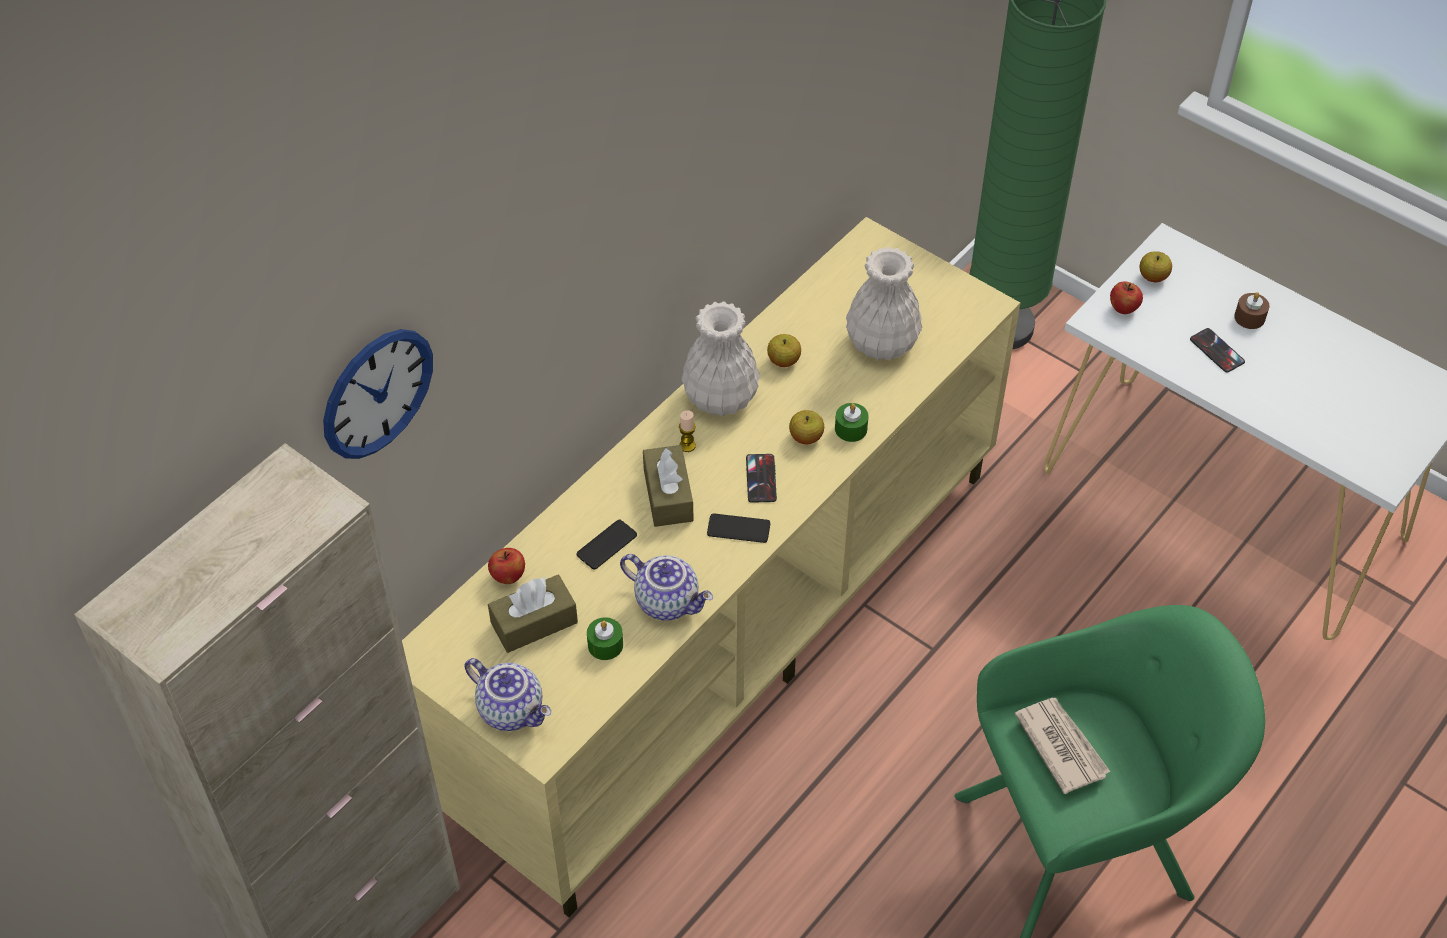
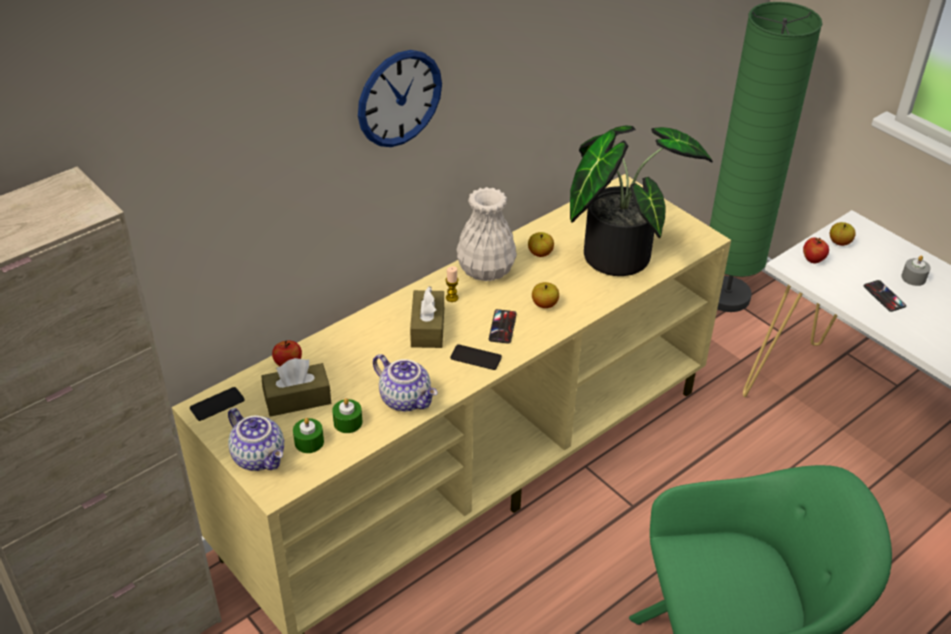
camera: 10 degrees right, 10 degrees down
wall clock [323,329,433,459] -> wall clock moved to [358,50,442,147]
phone [576,519,637,570] -> phone moved to [190,387,245,421]
green candle [835,403,869,442] -> green candle moved to [293,418,324,453]
white vase [846,247,922,360] -> potted plant [570,126,713,276]
newspaper [1015,698,1110,794] -> none
brown candle [1234,292,1269,329] -> grey candle [901,255,931,286]

